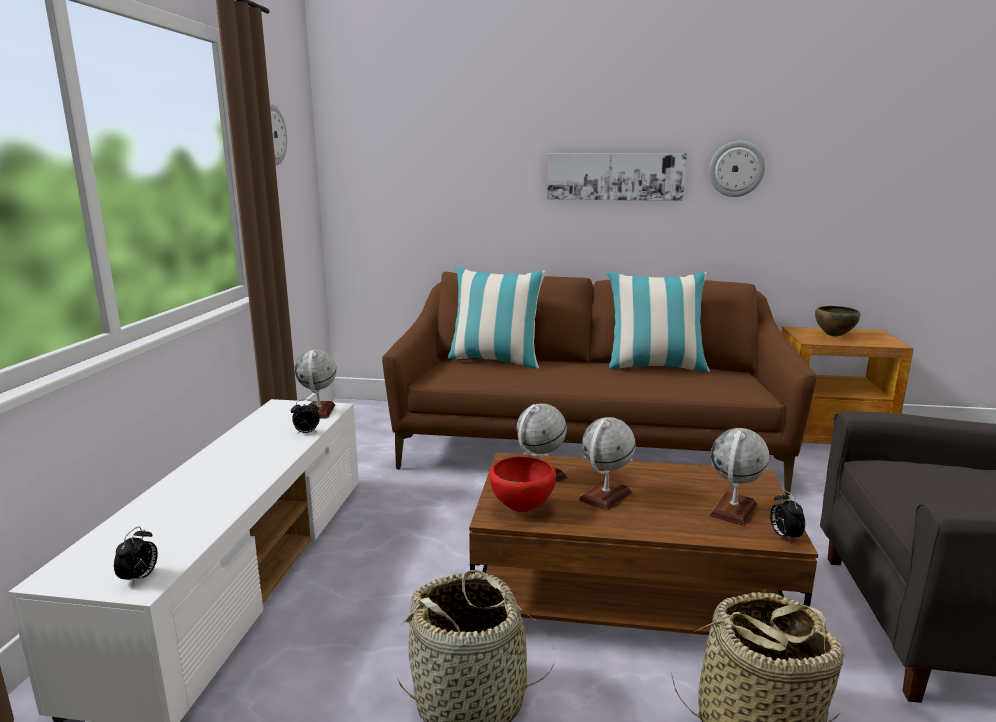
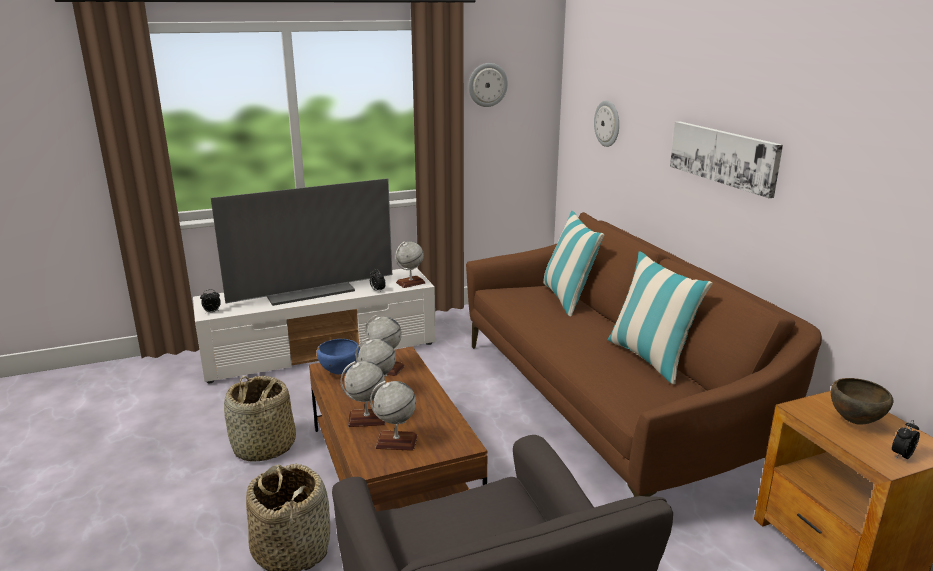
camera: 60 degrees right, 5 degrees up
red bowl [489,456,556,512] -> blue bowl [317,339,360,374]
wall clock [709,141,765,197] -> wall clock moved to [594,100,619,147]
alarm clock [770,491,805,542] -> alarm clock moved to [892,420,920,459]
none -> television [211,178,392,306]
none -> globe [341,361,385,427]

